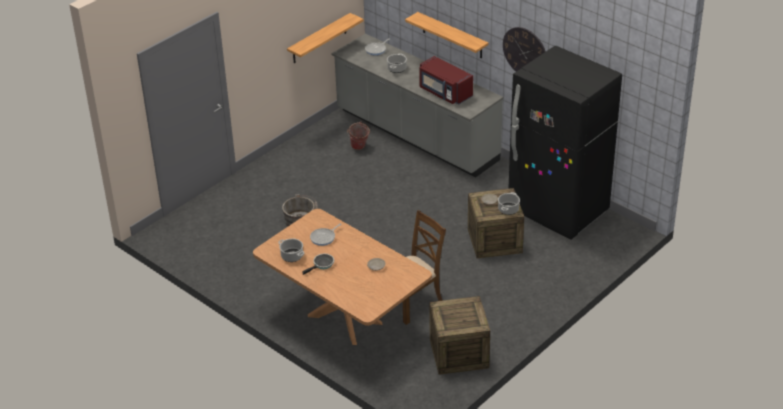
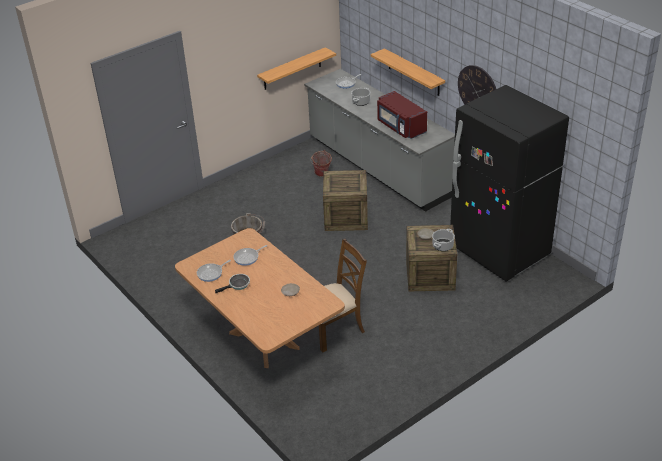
camera: 10 degrees right, 0 degrees up
cooking pot [278,239,305,262] -> frying pan [197,260,231,282]
crate [429,296,490,375] -> crate moved to [323,170,368,231]

